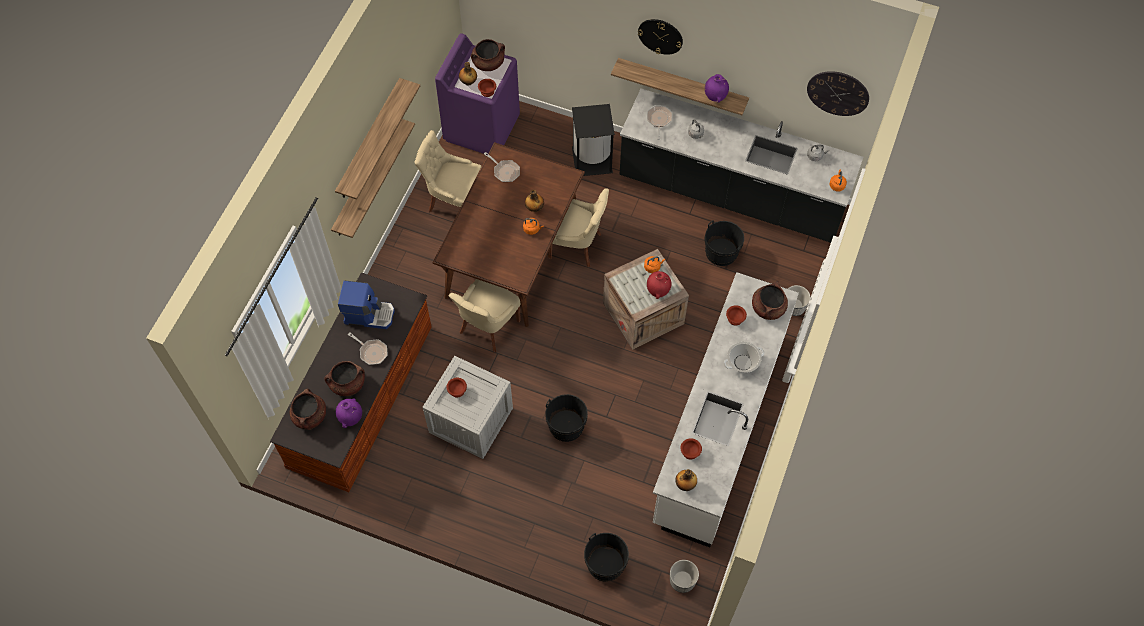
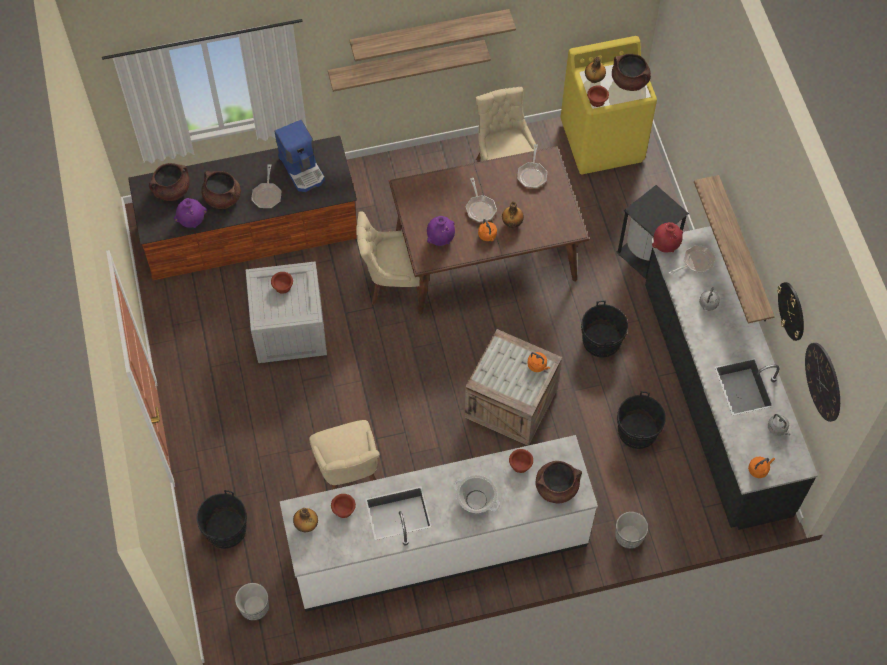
camera: 55 degrees right, 0 degrees up
purple washing machine [435,33,520,155] -> yellow washing machine [560,36,657,174]
black bucket [545,394,588,442] -> black bucket moved to [581,301,628,357]
beige chair [548,188,609,267] -> beige chair moved to [309,420,380,490]
wall clock [638,19,683,55] -> wall clock moved to [777,282,804,341]
red vase [647,271,672,299] -> red vase moved to [652,222,683,252]
purple vase [705,74,729,103] -> purple vase moved to [427,216,455,246]
none -> frying pan [465,178,497,222]

